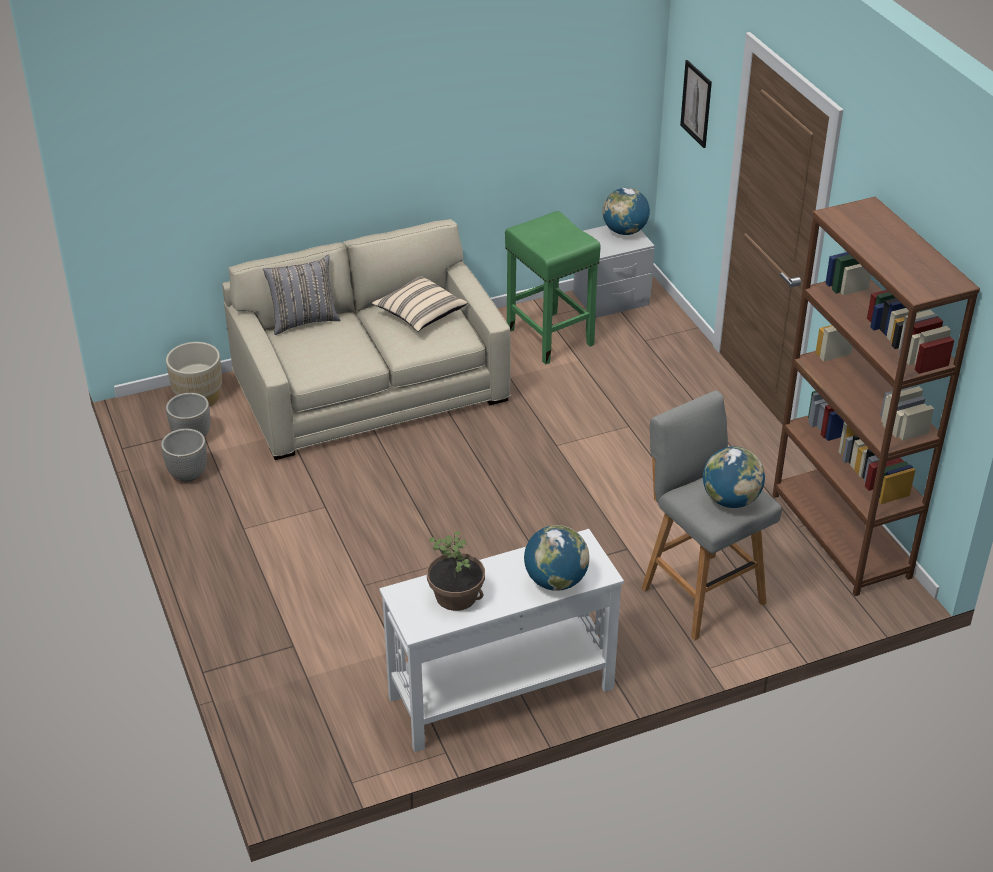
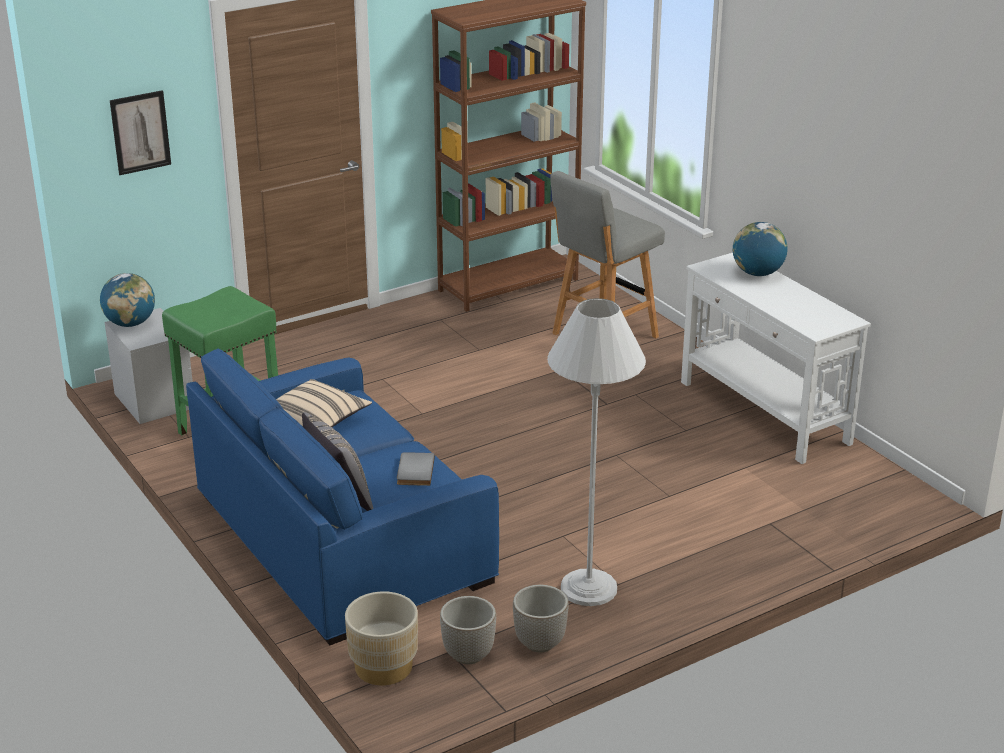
camera: 100 degrees left, 10 degrees down
beige sofa [222,219,511,460] -> blue sofa [186,348,499,645]
potted plant [427,531,485,611] -> none
globe [703,447,765,508] -> none
none -> grey book [397,452,435,486]
none -> white floor lamp [547,298,646,606]

